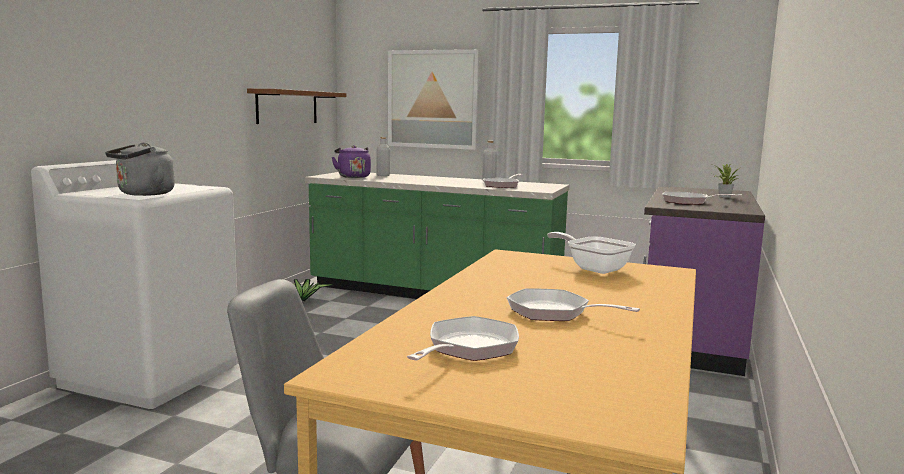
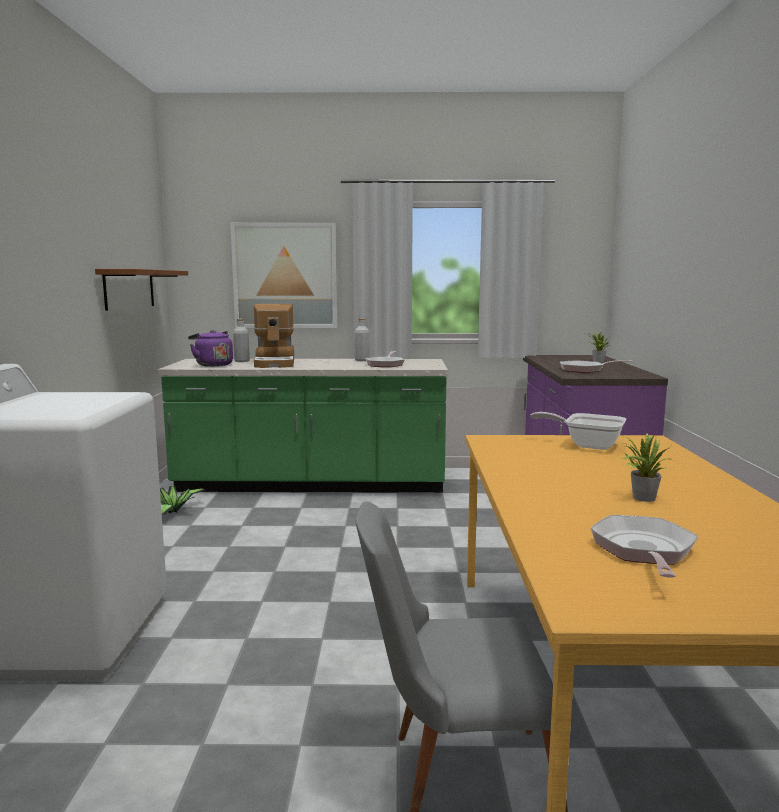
camera: 20 degrees left, 0 degrees up
grey kettle [105,142,175,196] -> none
frying pan [507,288,640,321] -> potted plant [621,433,673,502]
none -> coffee machine [254,304,294,368]

